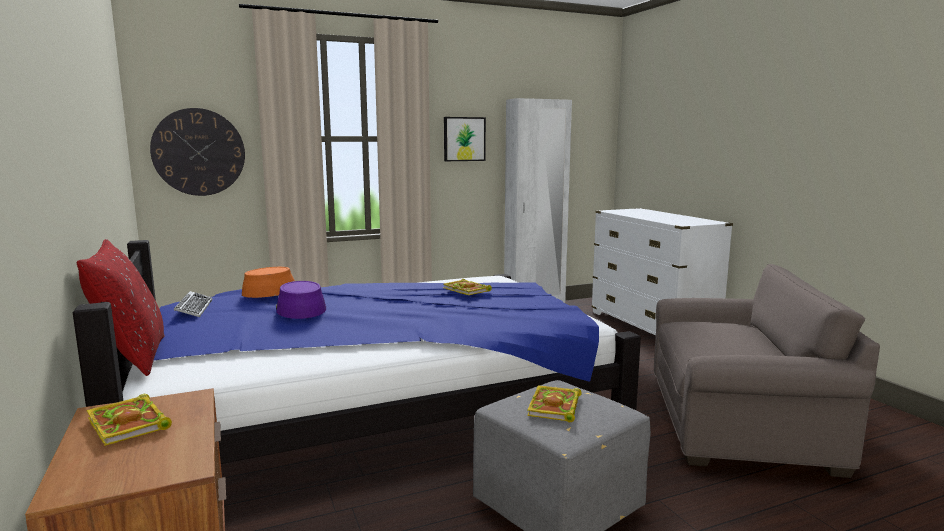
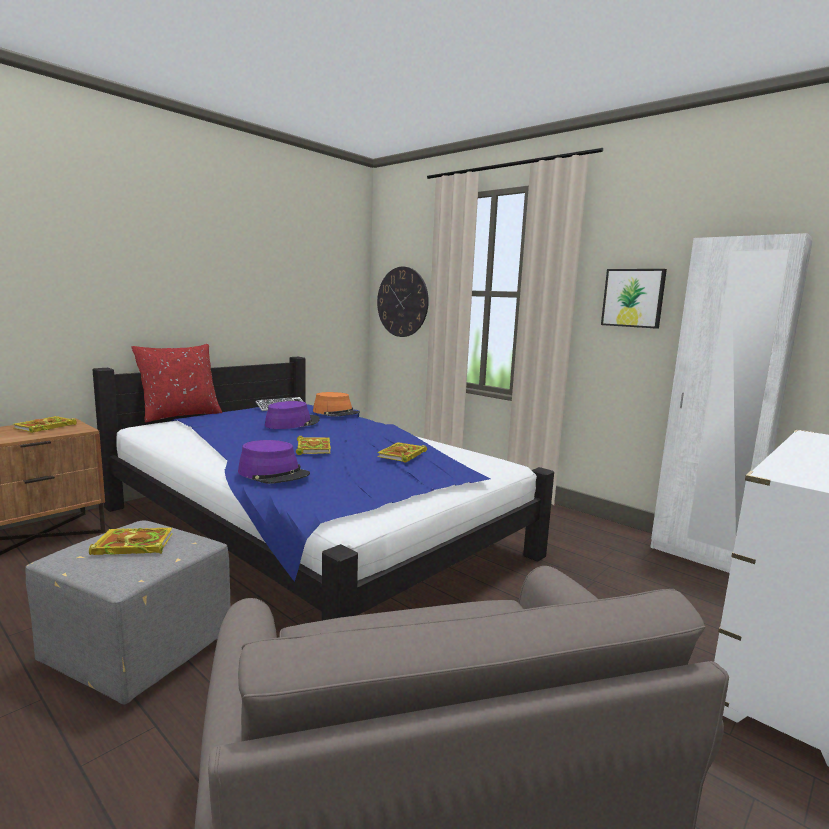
camera: 65 degrees right, 0 degrees up
none -> purple hat [238,440,310,484]
none -> book [296,436,331,455]

